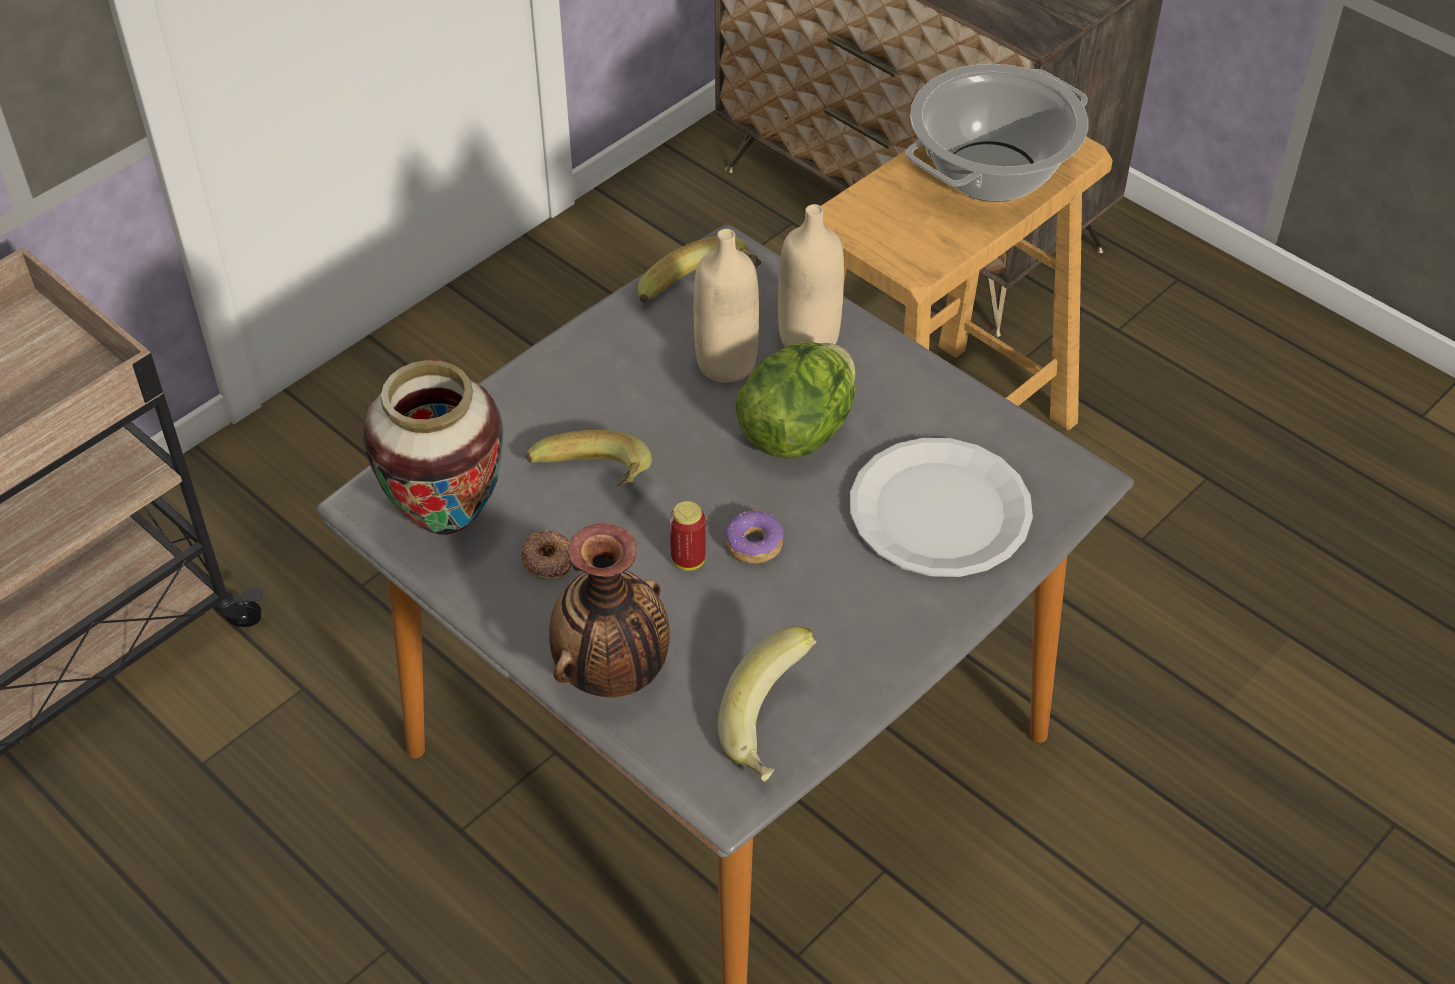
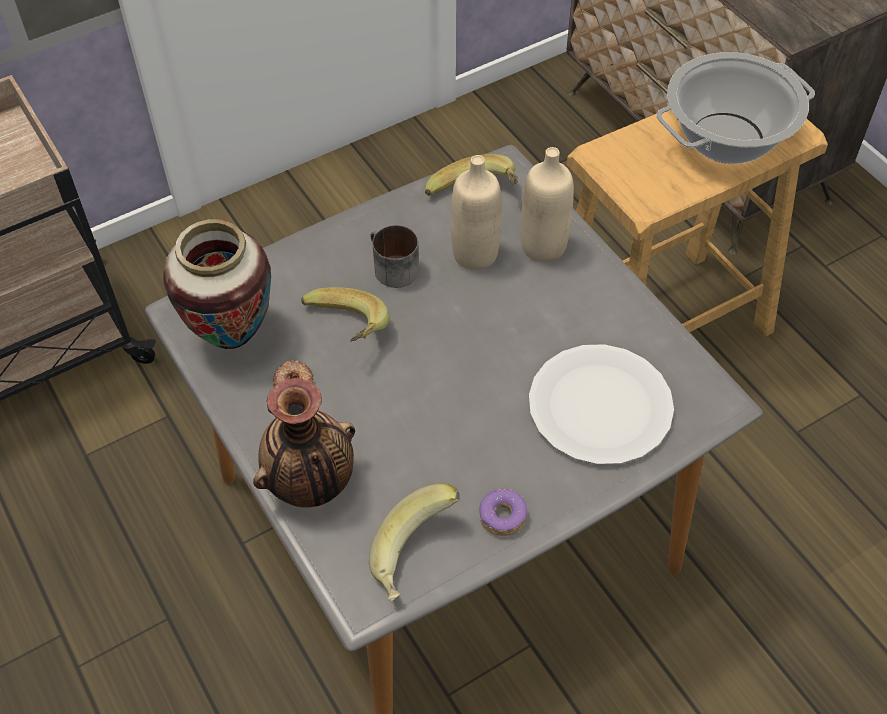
camera: 15 degrees right, 5 degrees up
can [670,501,706,570] -> none
donut [725,510,783,564] -> donut moved to [479,488,527,536]
lettuce [735,342,856,458] -> none
none -> mug [370,225,419,288]

